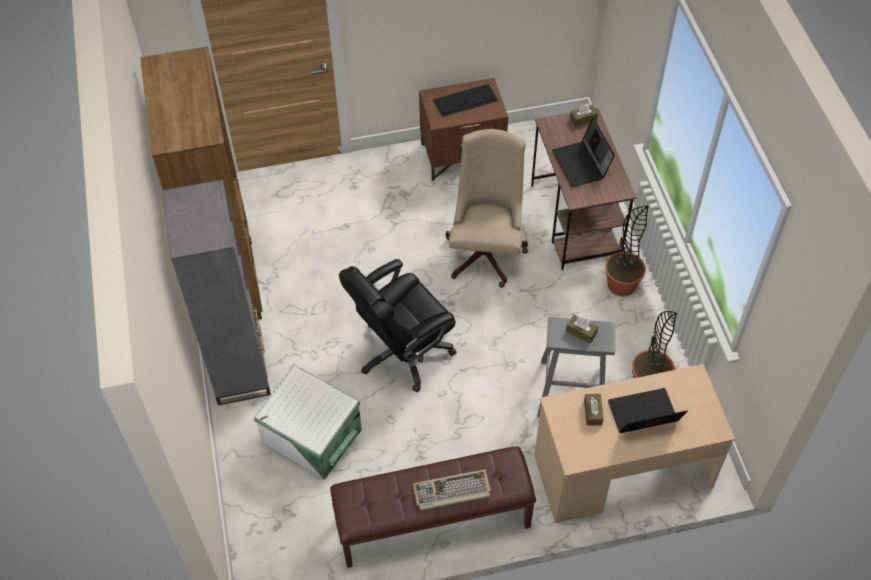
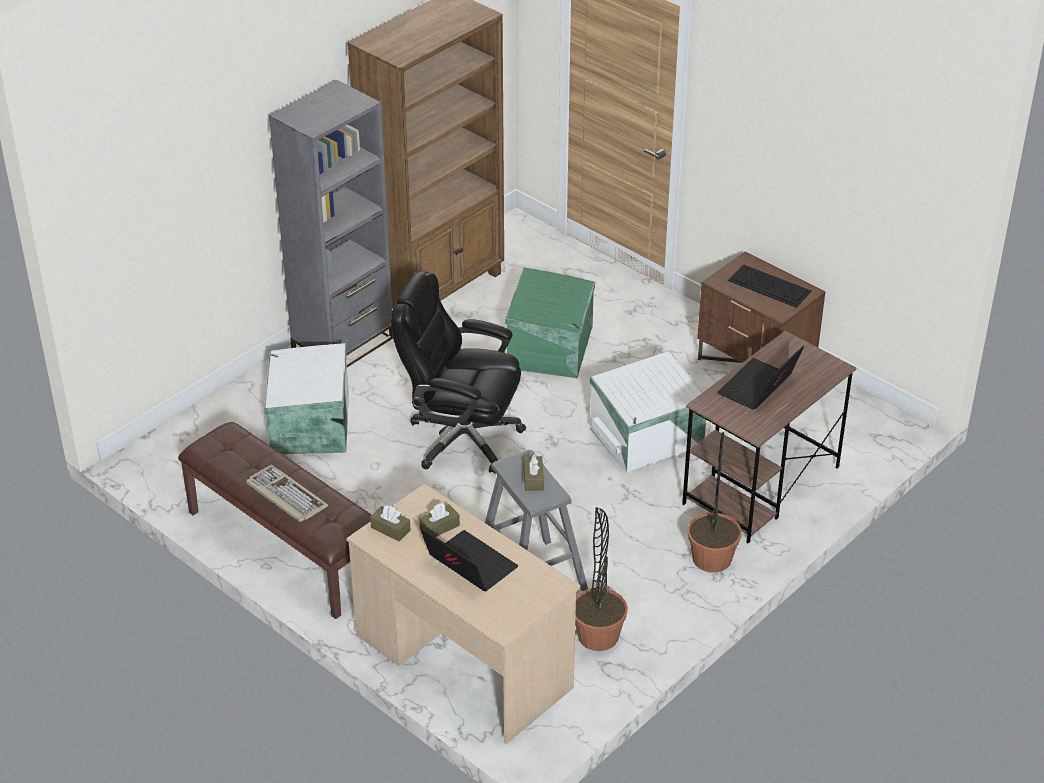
camera: 55 degrees right, 15 degrees down
beige office chair [446,129,528,288] -> white storage box [590,351,706,473]
brown tissue box [570,104,598,127] -> brown tissue box moved to [370,506,411,541]
none -> green storage box [505,267,595,378]

